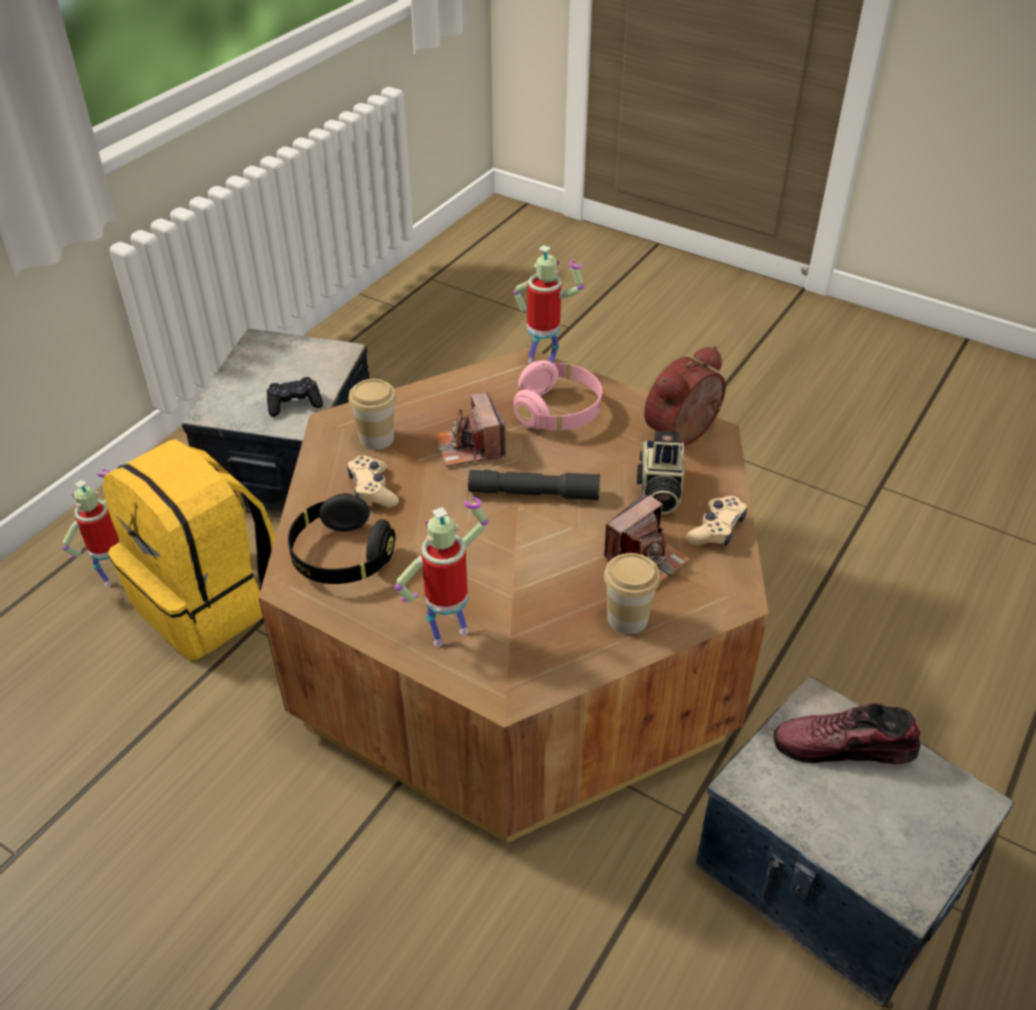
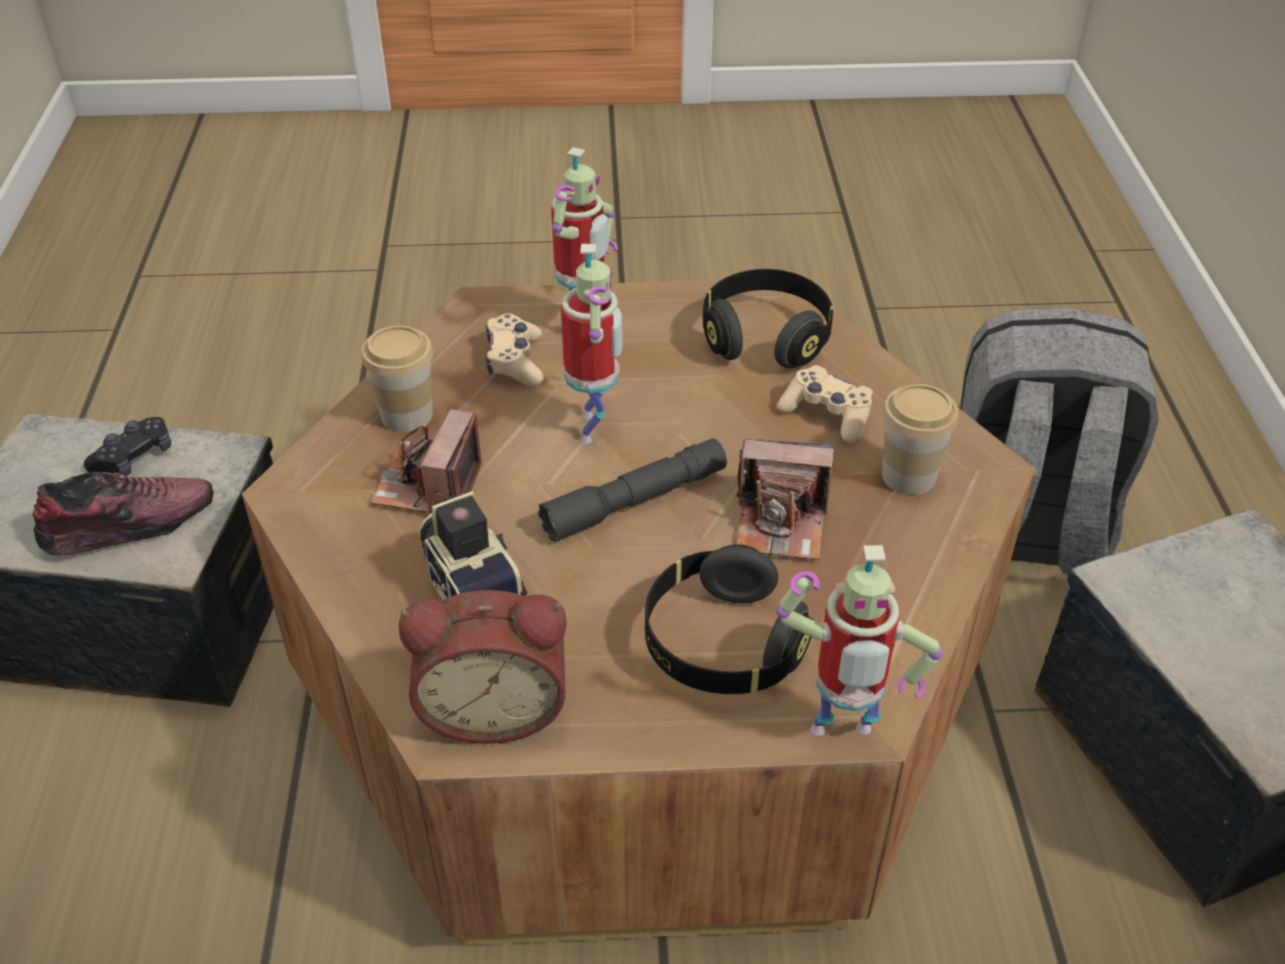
camera: 145 degrees right, 0 degrees up
toy robot [62,469,120,587] -> toy robot moved to [561,244,623,444]
yellow backpack [103,439,275,660] -> grey backpack [958,307,1159,576]
black game controller [267,377,323,417] -> black game controller moved to [84,417,171,476]
camera [435,392,506,467] -> camera turned 150 degrees clockwise [735,439,834,560]
pink headphones [514,360,602,431] -> black headphones [645,544,814,694]
alarm clock [644,346,726,445] -> alarm clock turned 75 degrees clockwise [398,590,567,744]
beige game controller [686,496,747,546] -> beige game controller moved to [485,313,544,386]

